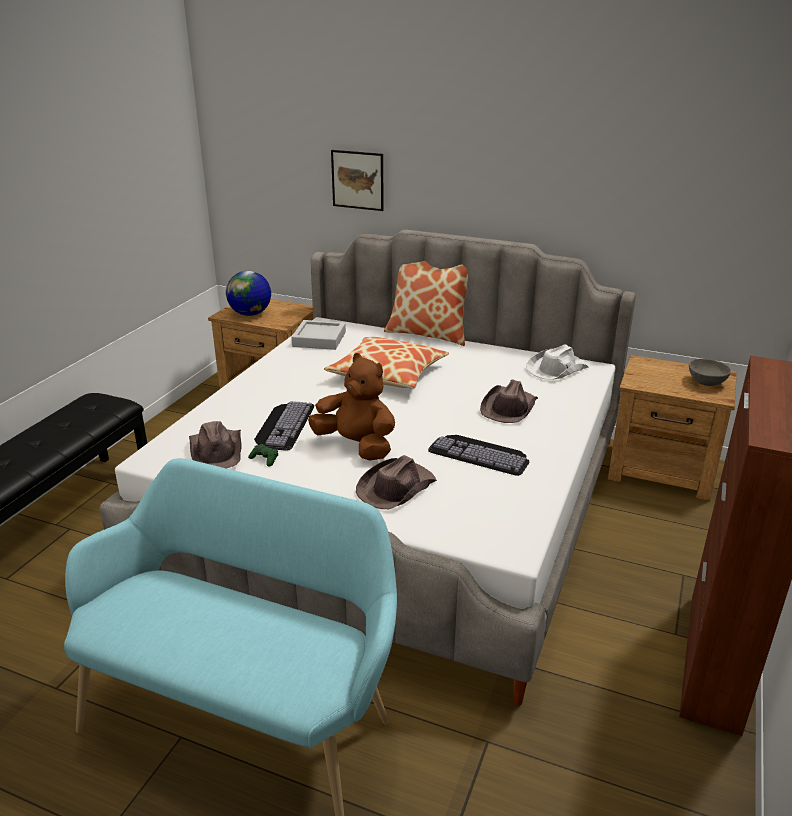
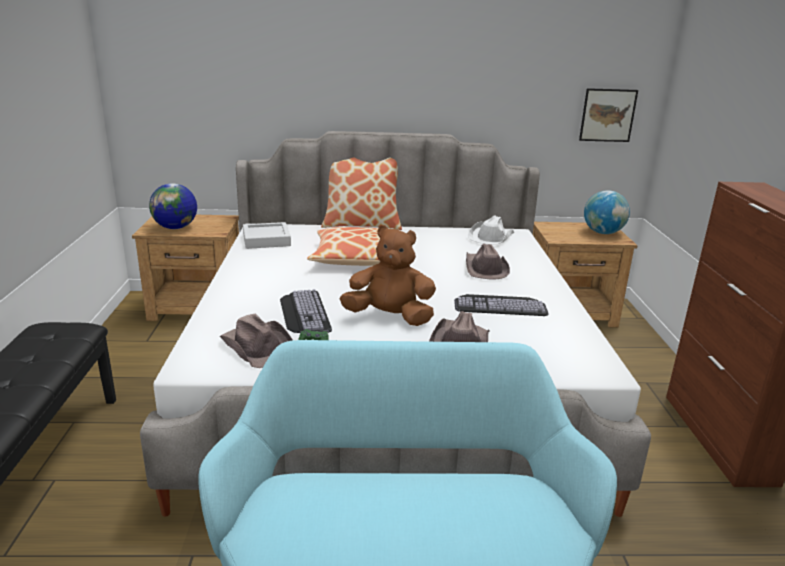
camera: 25 degrees left, 5 degrees down
picture [331,150,384,211] -> picture moved to [579,88,638,142]
grey bowl [689,359,731,386] -> globe [584,190,630,234]

